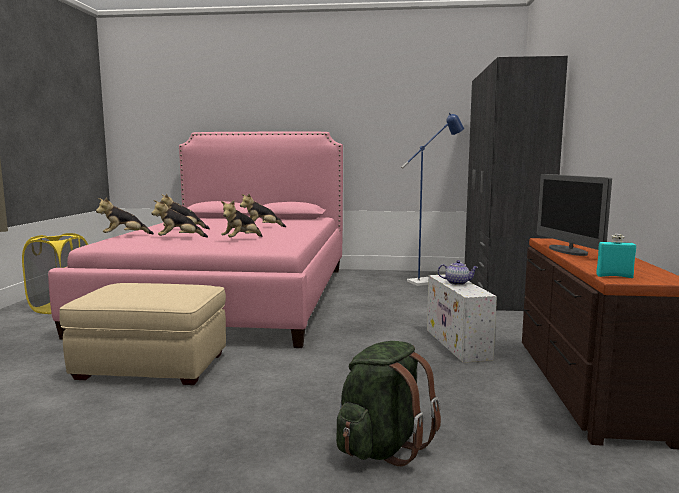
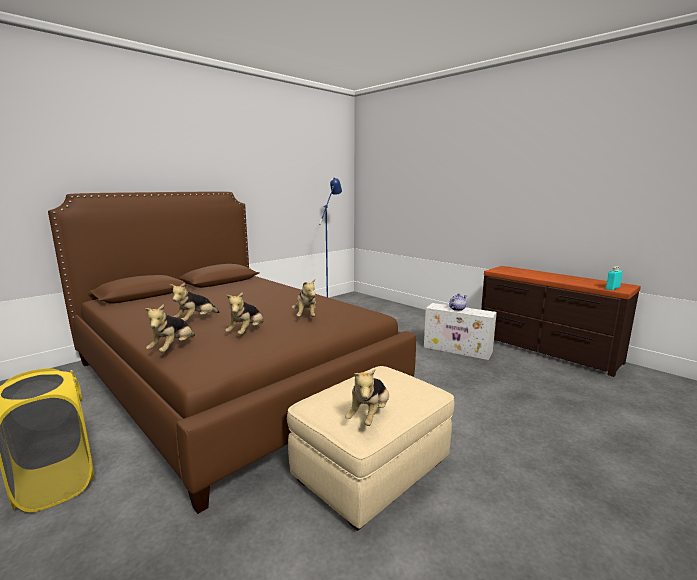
camera: 50 degrees left, 5 degrees up
pink bed [48,131,343,348] -> brown bed [48,192,416,514]
plush toy [240,193,286,227] -> plush toy moved to [345,369,389,426]
green backpack [336,341,441,466] -> none
grey wardrobe [465,56,568,311] -> none
monitor [537,174,612,256] -> none

